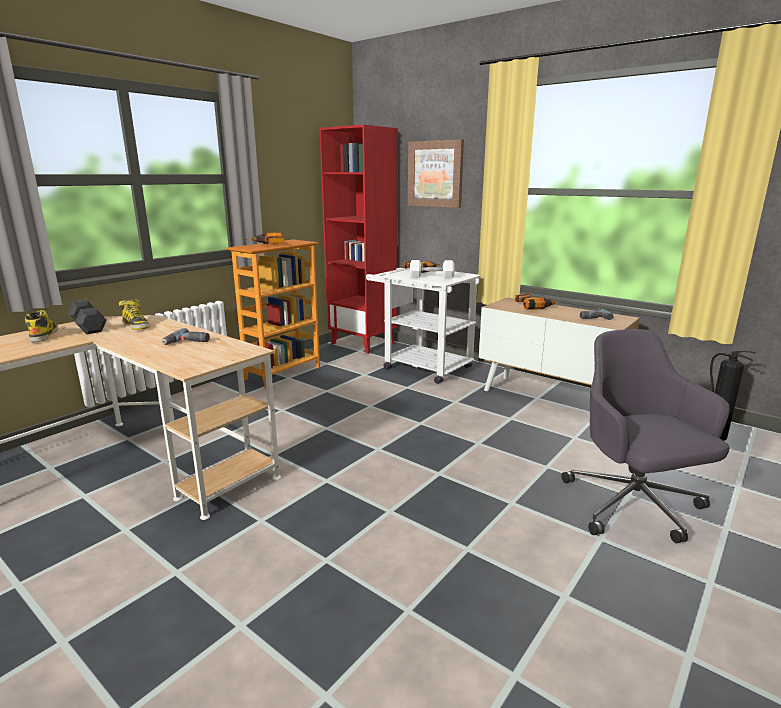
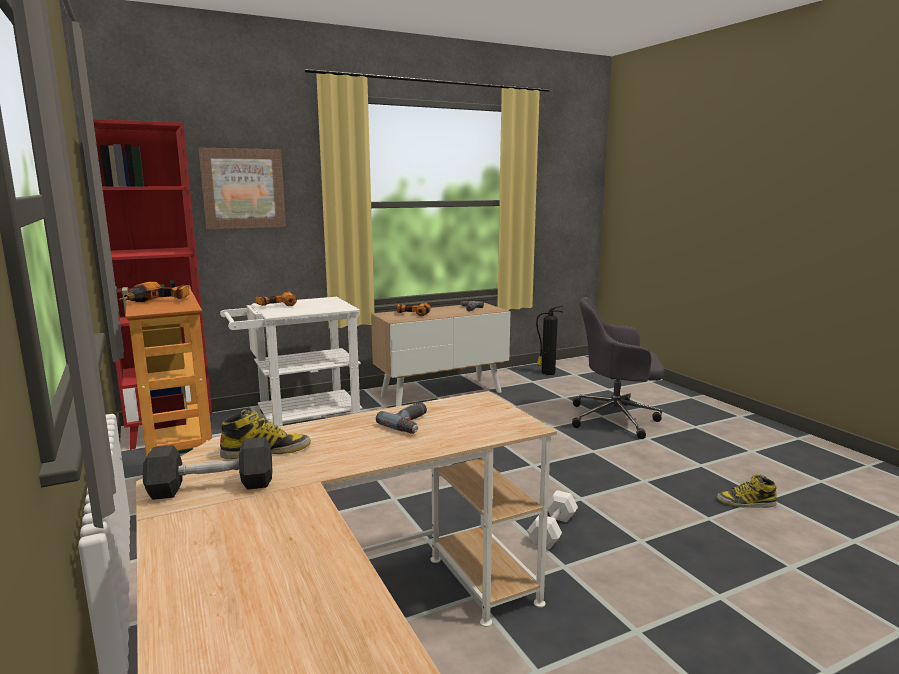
camera: 65 degrees left, 5 degrees down
boot [25,310,58,342] -> boot moved to [717,474,777,508]
white dumbbell [410,260,455,278] -> white dumbbell moved to [527,490,578,549]

